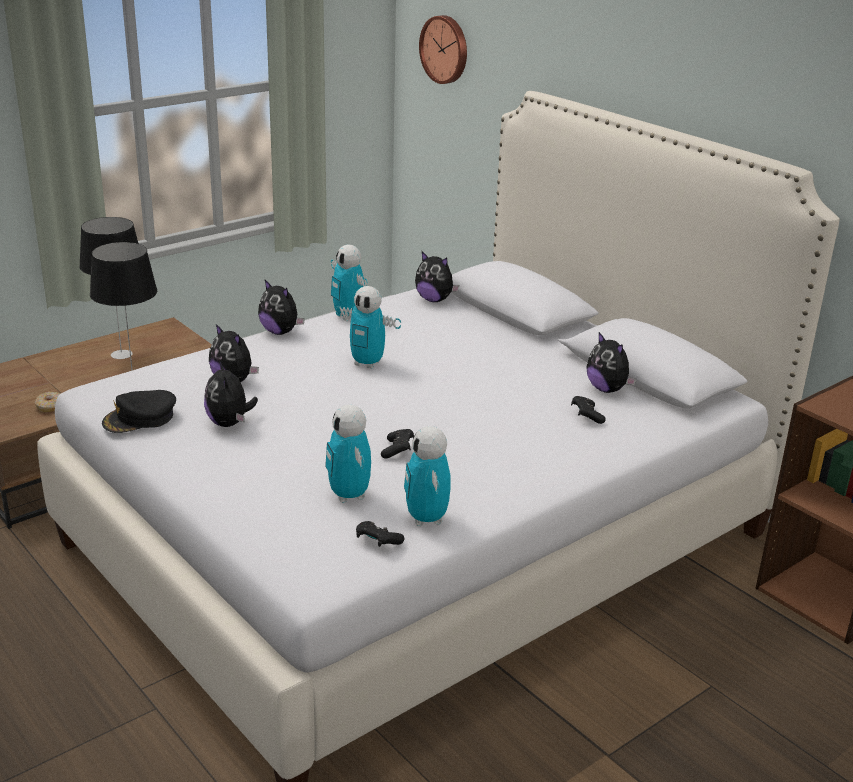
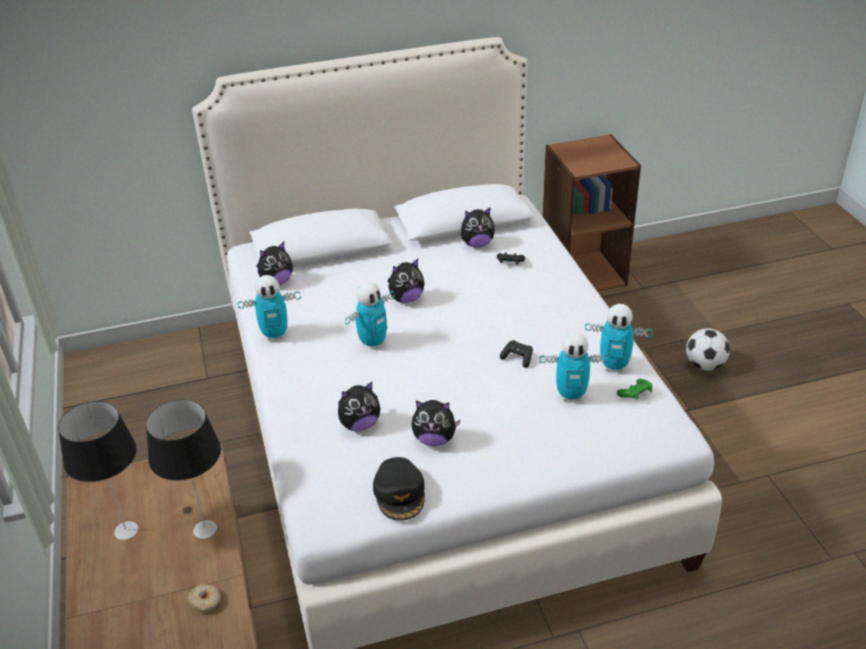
camera: 65 degrees left, 10 degrees up
plush toy [258,280,305,335] -> plush toy moved to [387,259,425,303]
black game controller [356,521,404,547] -> green game controller [617,379,652,400]
wall clock [419,15,467,84] -> none
none -> football [686,328,730,371]

